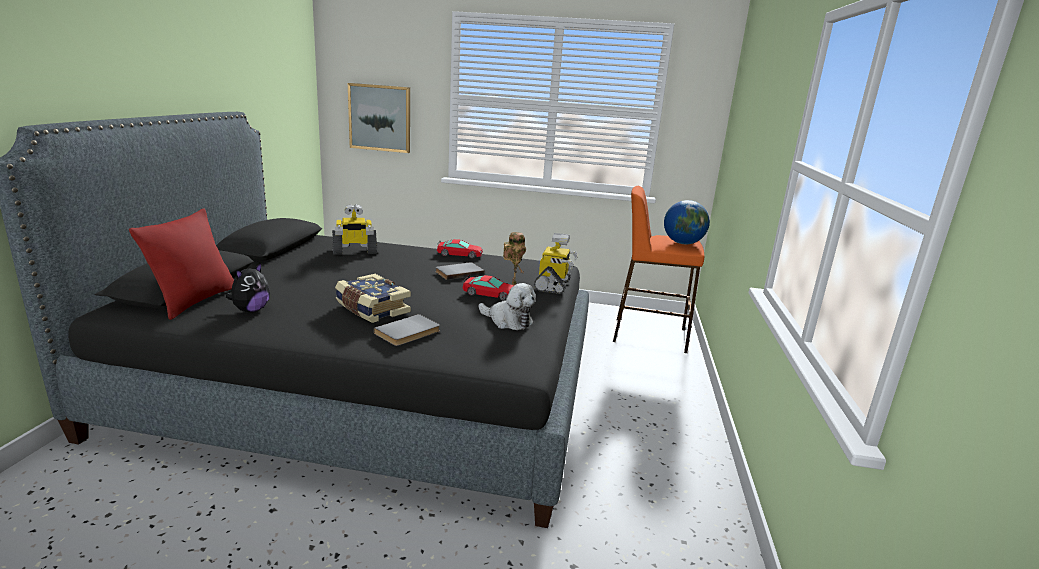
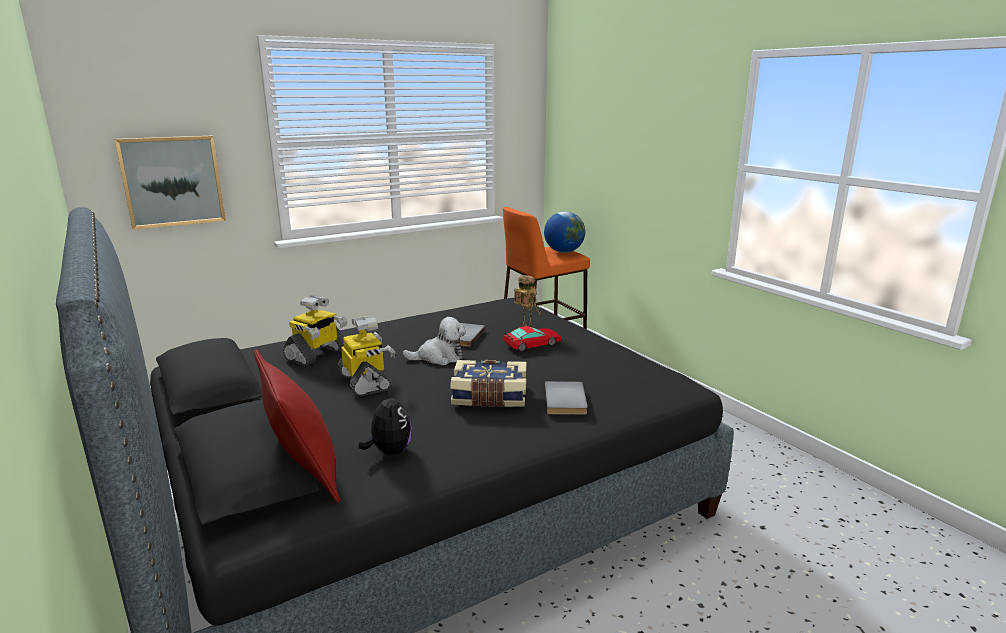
camera: 40 degrees left, 0 degrees up
toy car [437,239,483,258] -> none
plush toy [479,283,536,330] -> plush toy moved to [402,317,466,365]
toy robot [534,233,578,294] -> toy robot moved to [337,315,396,396]

